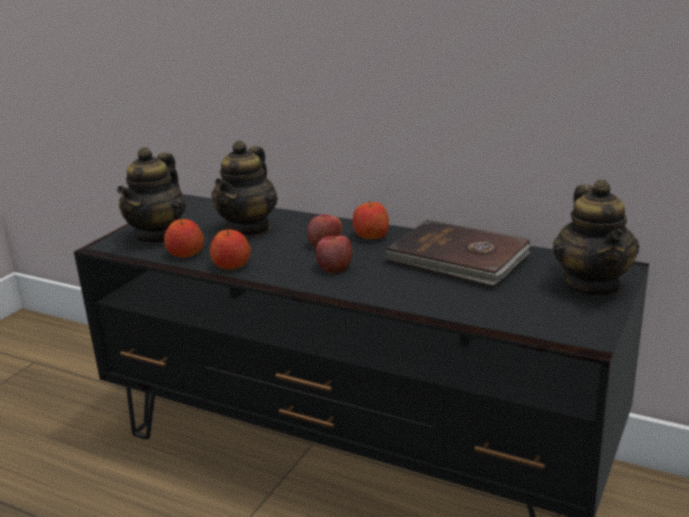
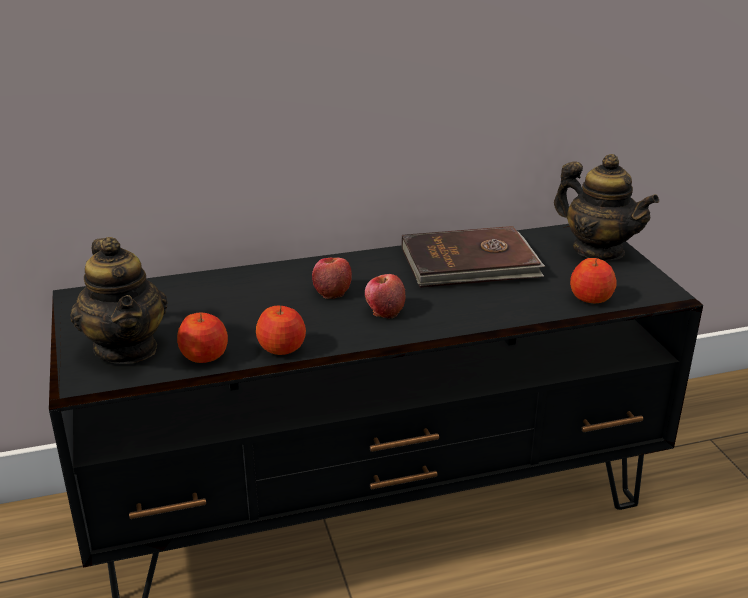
camera: 45 degrees left, 5 degrees up
teapot [212,140,278,237] -> none
apple [353,202,389,239] -> apple moved to [570,258,617,303]

